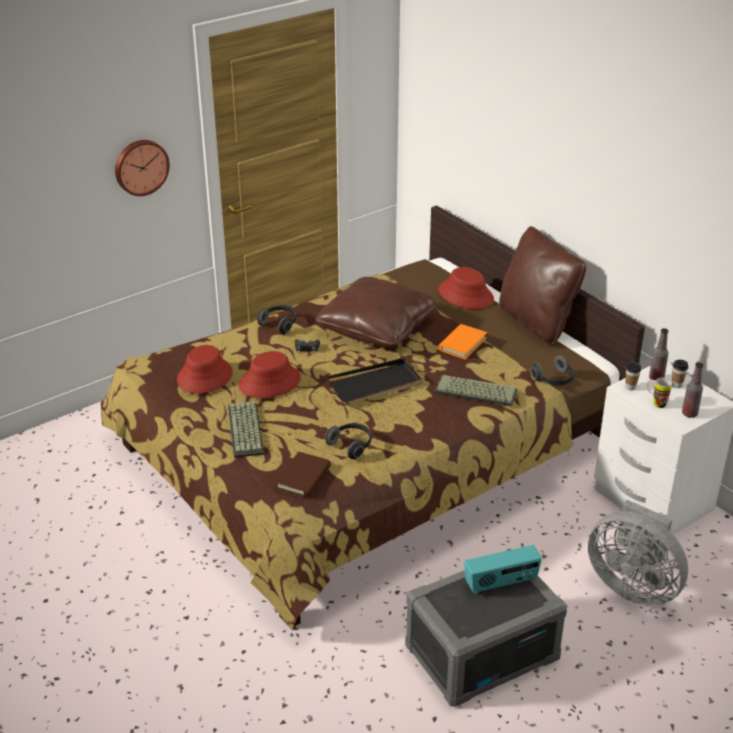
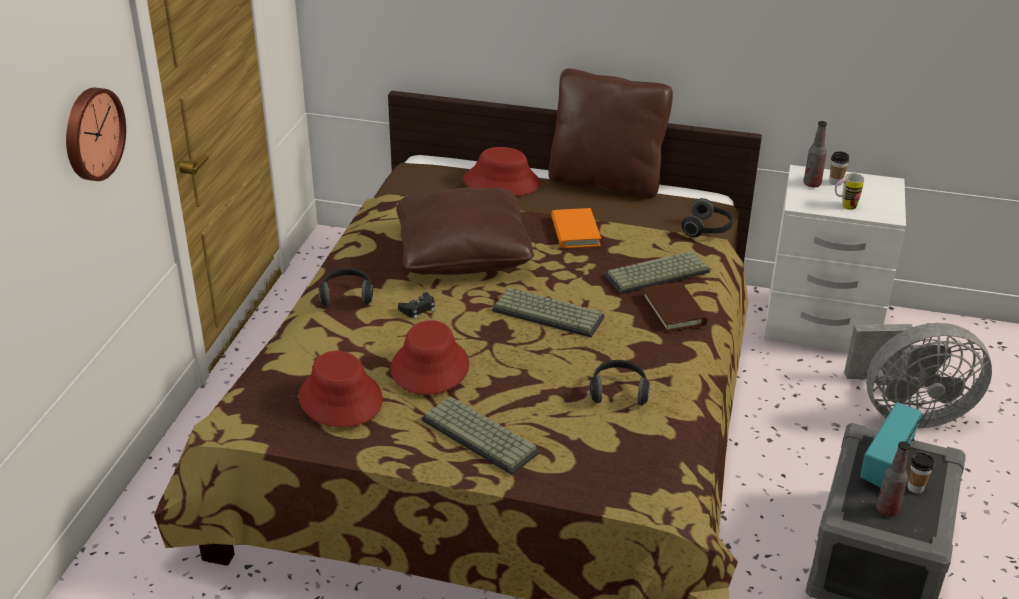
camera: 40 degrees left, 0 degrees up
brown book [275,451,331,498] -> brown book moved to [642,282,708,332]
black tray [327,358,423,404] -> keyboard [492,288,605,337]
cup [625,361,641,390] -> cup moved to [908,452,934,493]
bottle [682,362,703,418] -> bottle moved to [876,441,910,517]

